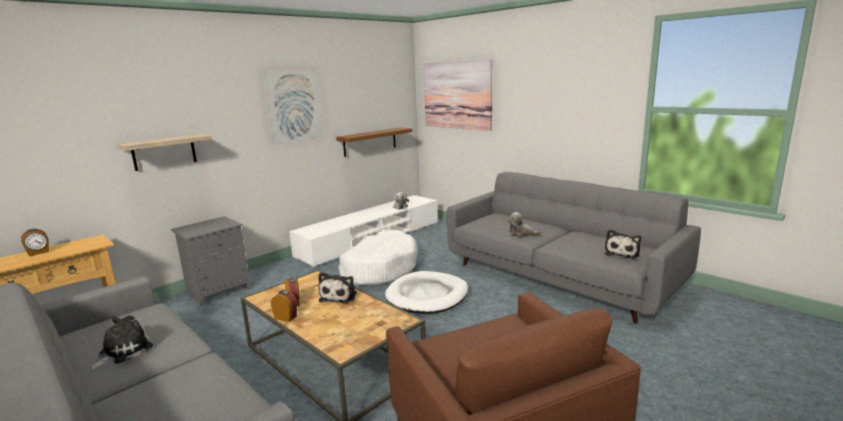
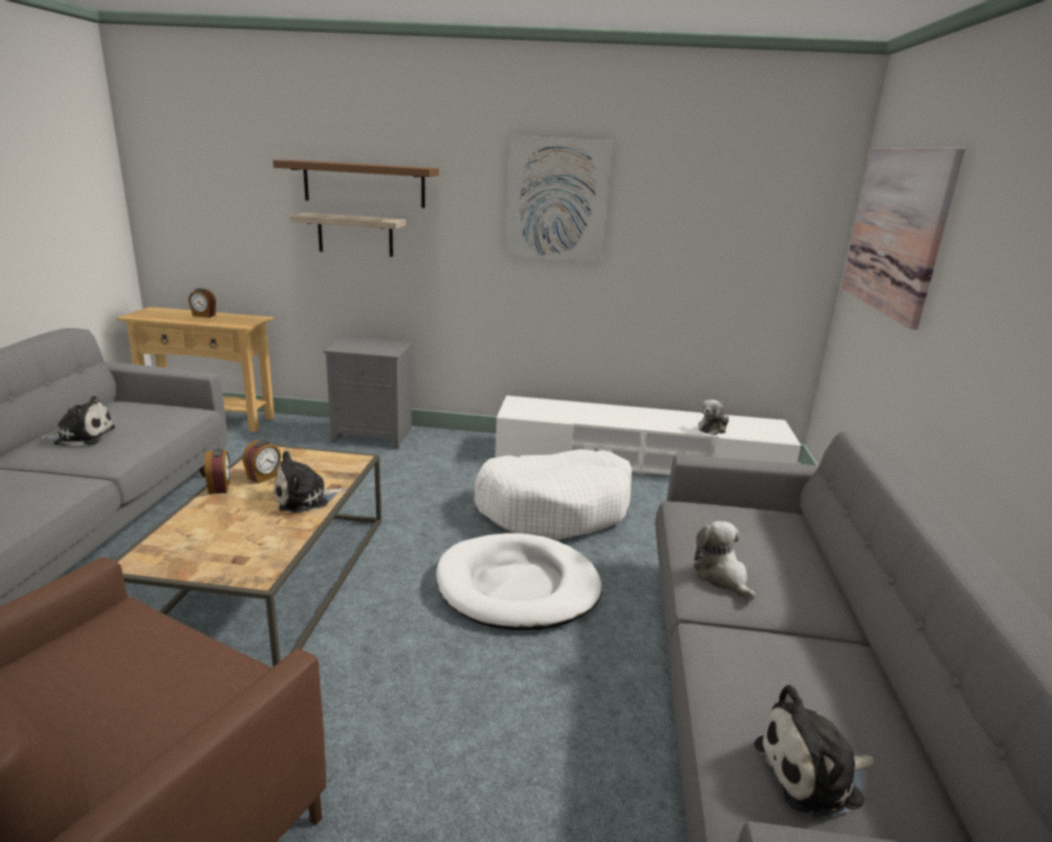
camera: 50 degrees right, 5 degrees up
brown shelf [336,127,412,157] -> brown shelf moved to [273,160,439,208]

